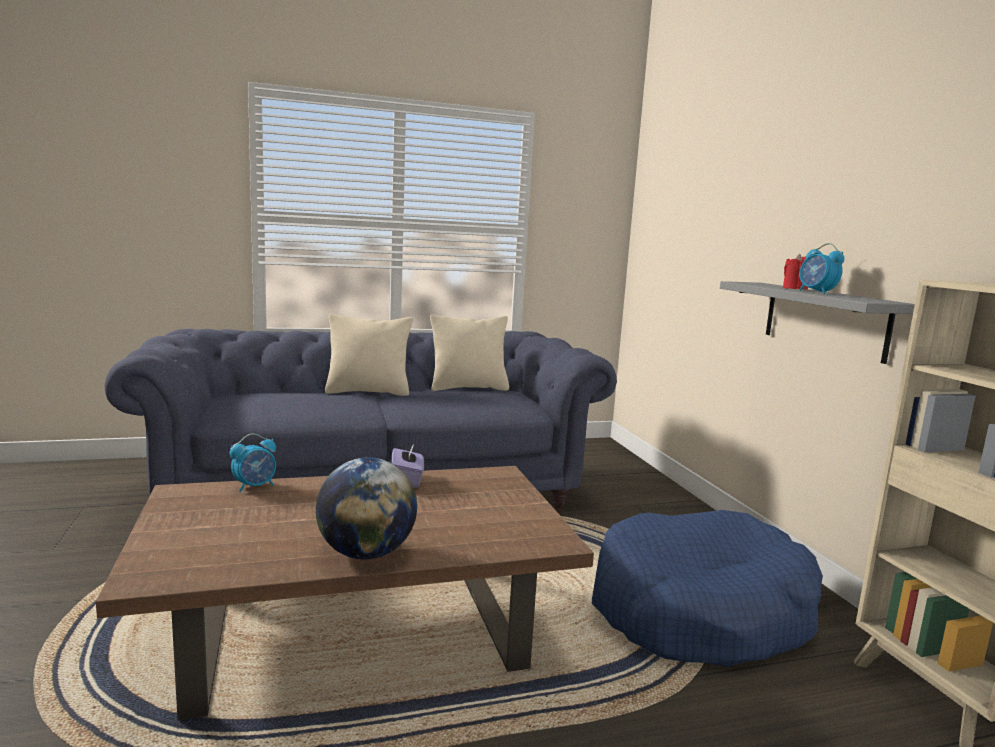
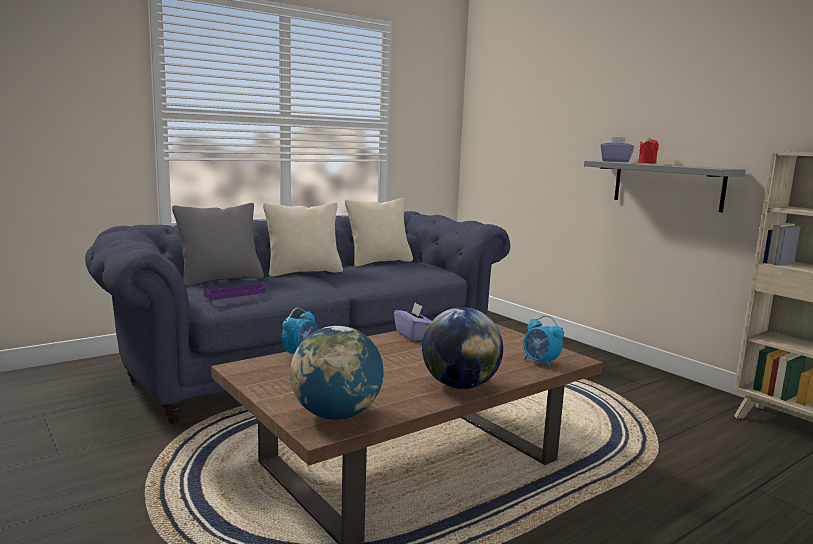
camera: 20 degrees left, 0 degrees up
blue dog bed [592,510,823,667] -> none
alarm clock [799,243,845,294] -> alarm clock moved to [523,315,564,368]
none -> grey pillow [172,203,264,286]
none -> purple tray [204,281,266,300]
none -> globe [290,326,384,420]
none -> purple tissue box [600,137,634,162]

